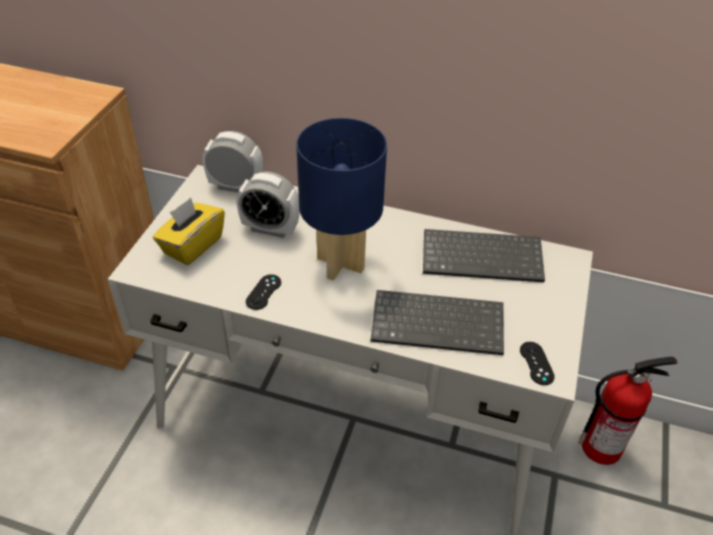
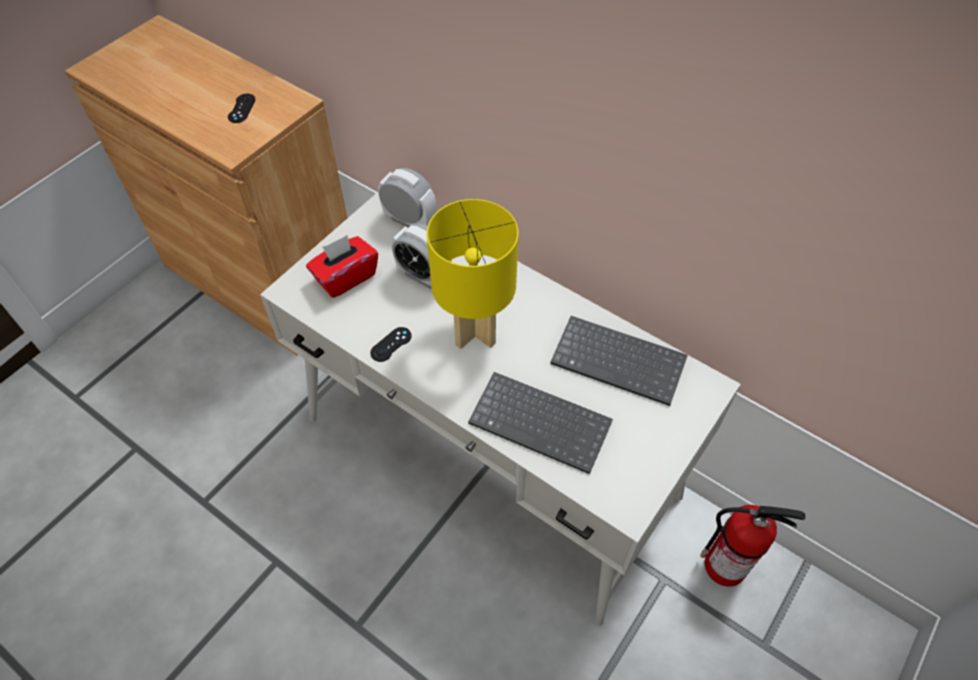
camera: 20 degrees right, 10 degrees up
yellow tissue box [153,198,225,265] -> red tissue box [306,235,378,298]
blue table lamp [296,118,387,281] -> yellow table lamp [426,199,519,349]
black game controller [520,342,555,385] -> black game controller moved to [228,94,256,123]

